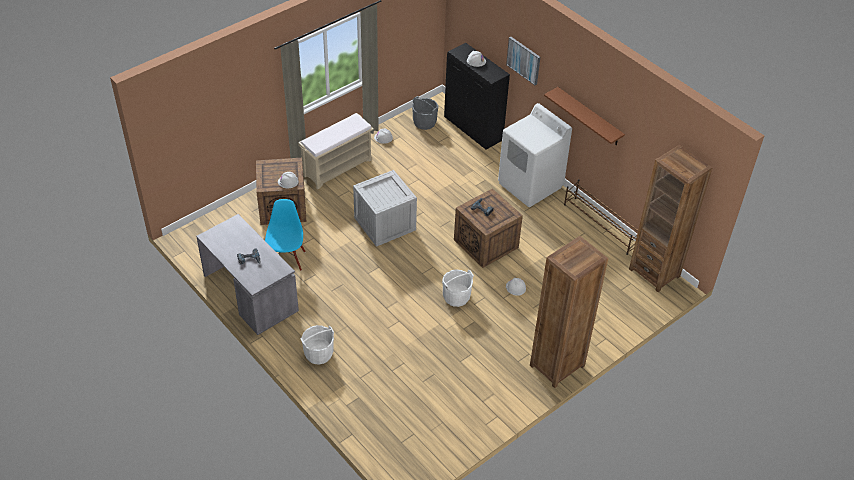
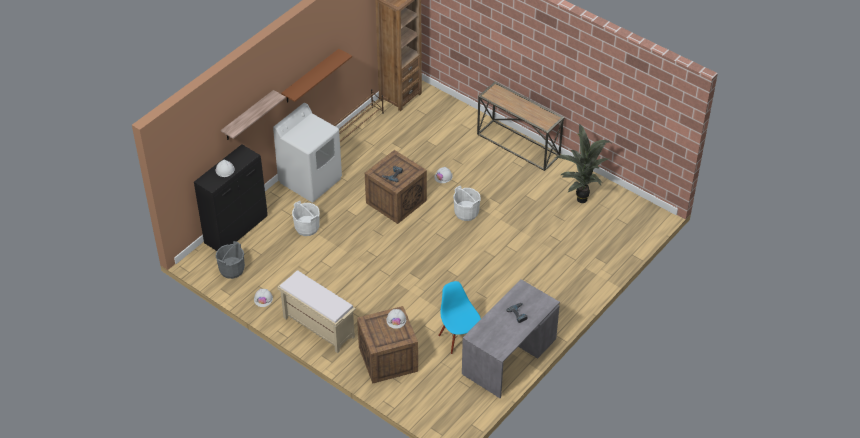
camera: 100 degrees left, 0 degrees up
blue chair [265,199,306,271] -> blue chair turned 75 degrees clockwise [438,281,481,354]
white bucket [300,325,334,365] -> white bucket moved to [292,201,320,236]
crate [353,170,417,247] -> none
picture [506,37,540,85] -> shelf [221,90,286,140]
brown bookcase [530,236,608,388] -> console table [477,82,564,171]
none -> potted plant [555,124,611,203]

